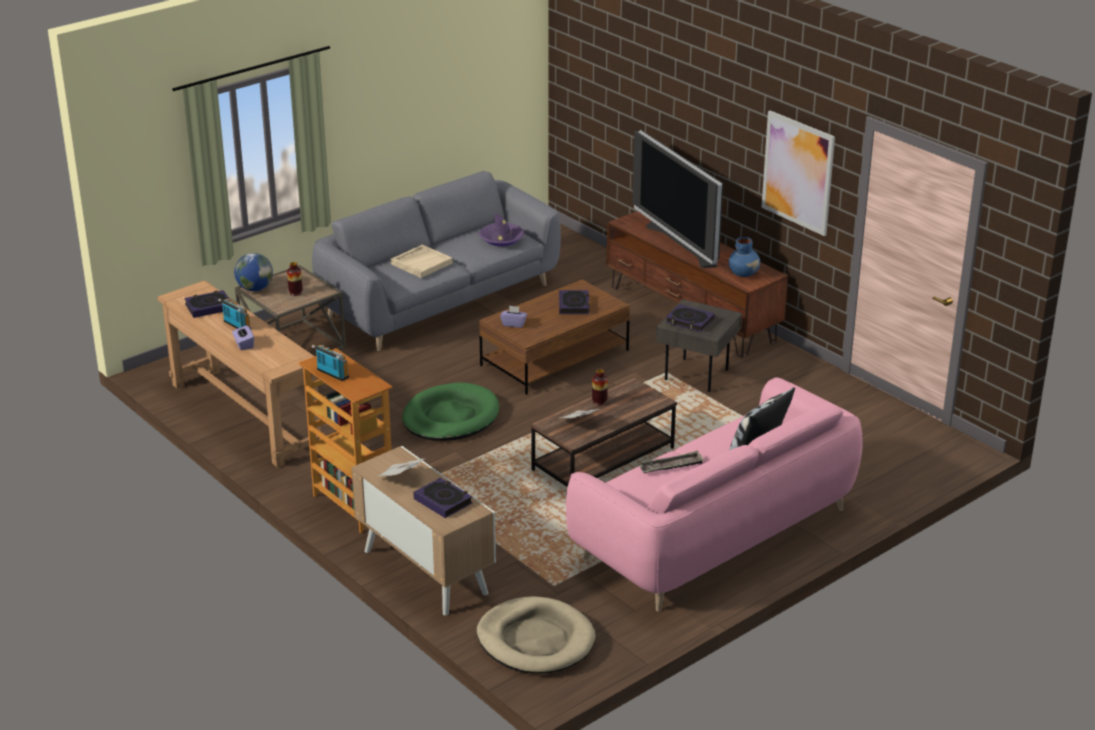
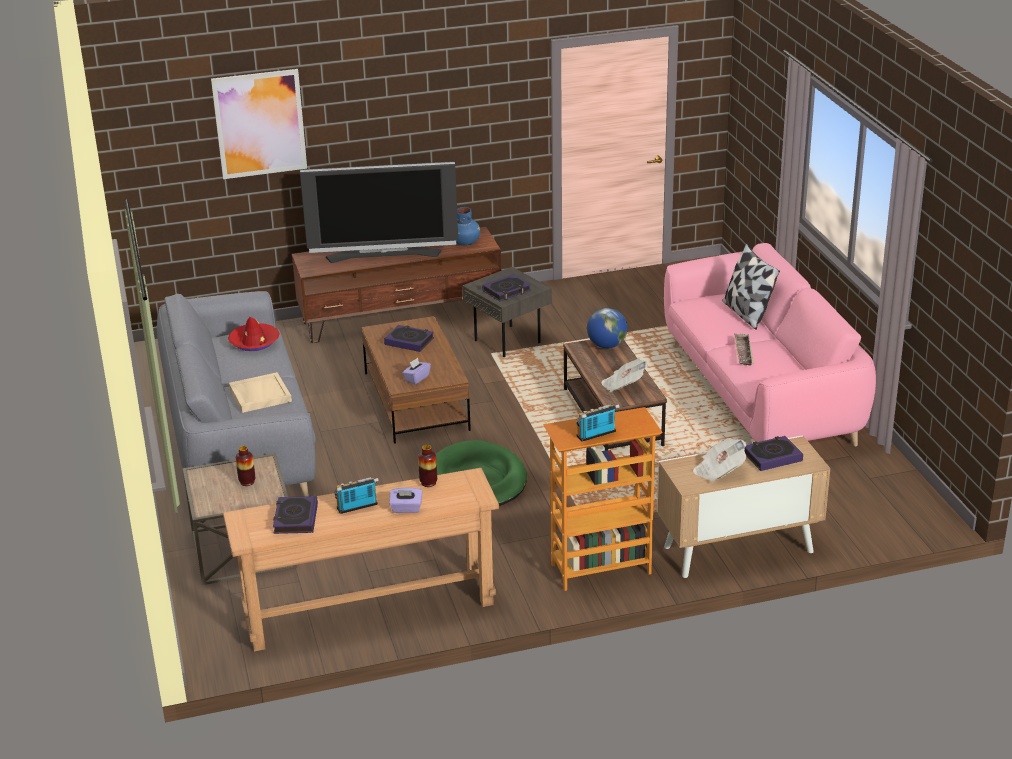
camera: 65 degrees left, 0 degrees up
globe [234,253,273,291] -> globe moved to [587,308,628,348]
beige dog bed [477,596,595,674] -> none
purple hat [479,214,525,246] -> red hat [228,317,280,351]
vase [592,369,608,406] -> vase moved to [418,445,437,487]
picture [761,110,835,236] -> picture moved to [211,69,307,179]

